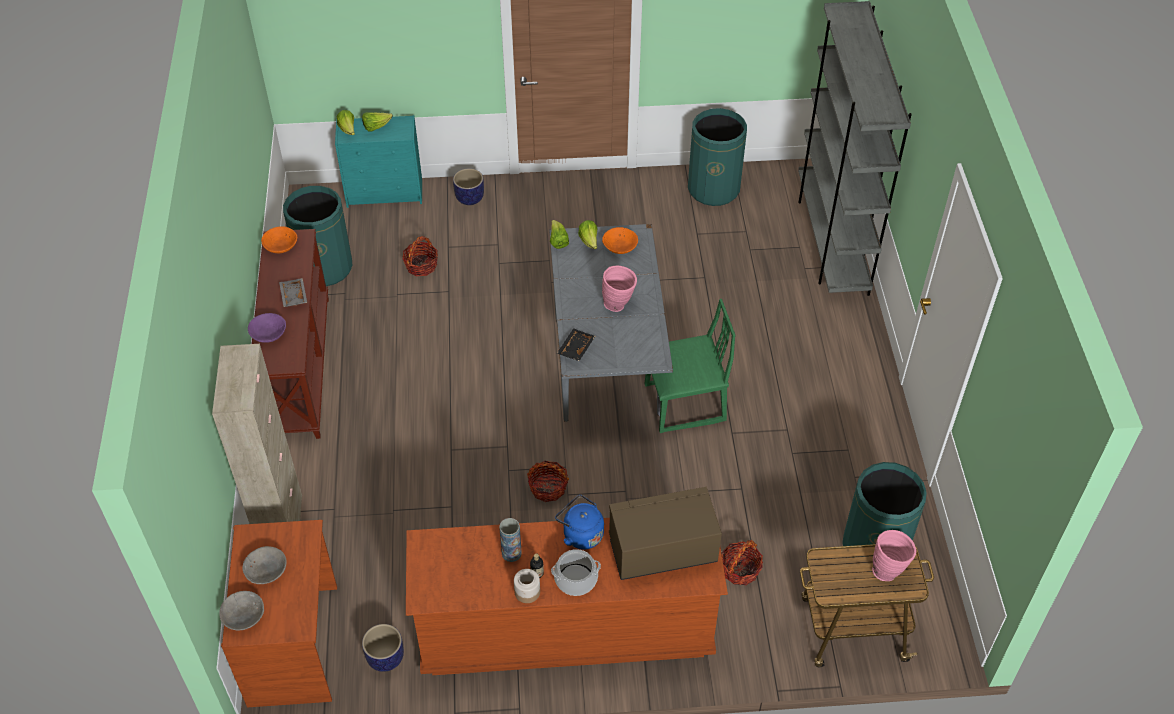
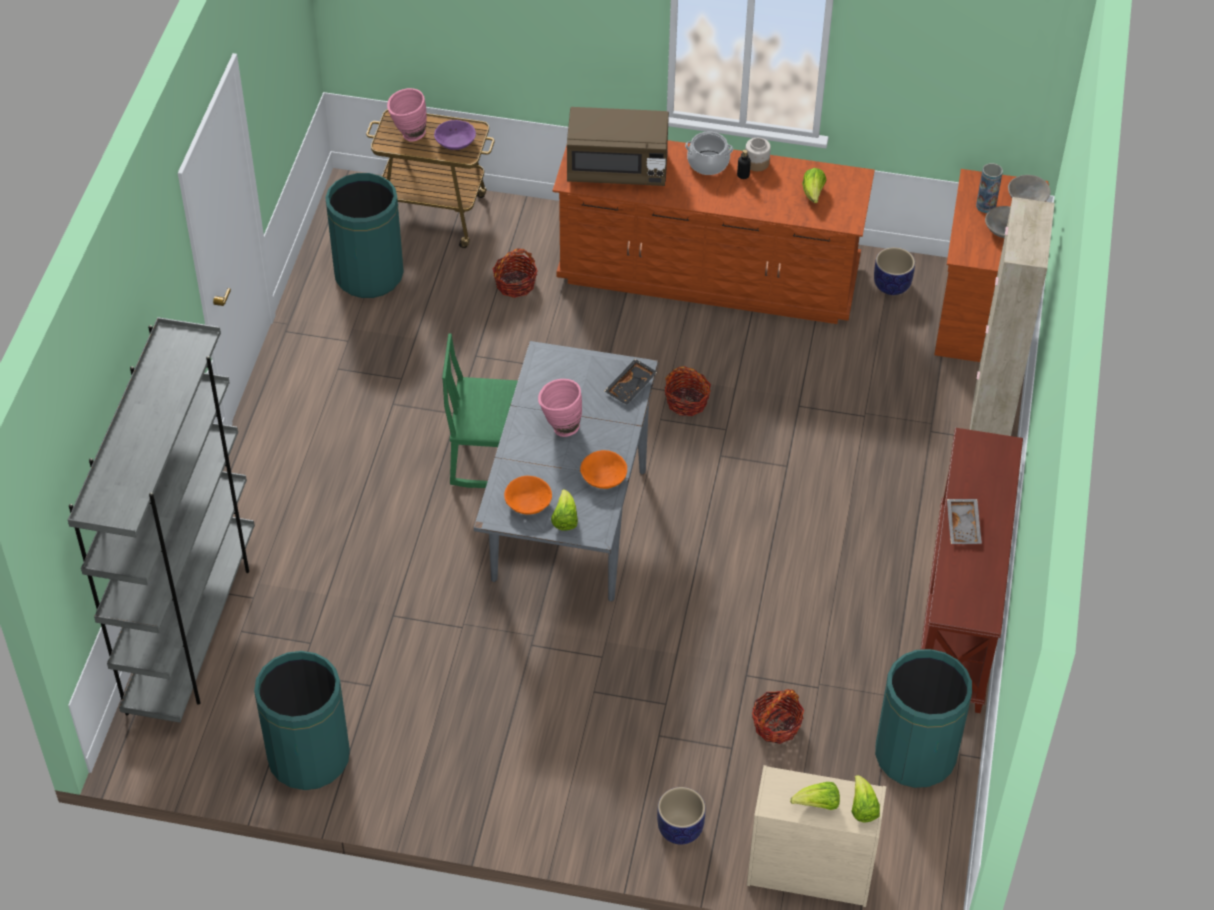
camera: 165 degrees left, 0 degrees up
purple bowl [248,313,286,343] -> purple bowl moved to [434,120,476,150]
orange bowl [261,226,297,253] -> orange bowl moved to [580,450,627,489]
turquoise dresser [335,115,422,208] -> beige dresser [747,765,886,907]
vase [499,518,522,562] -> vase moved to [976,163,1003,213]
lettuce [550,220,569,249] -> lettuce moved to [802,168,826,203]
blue kettle [555,495,604,549] -> none

